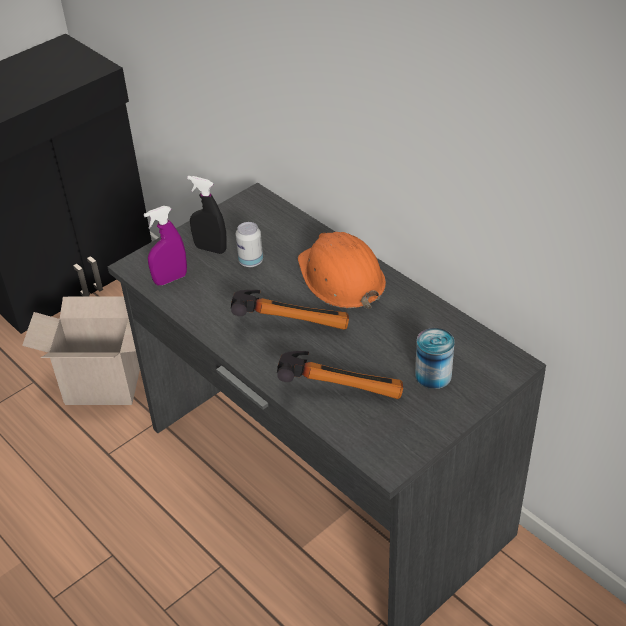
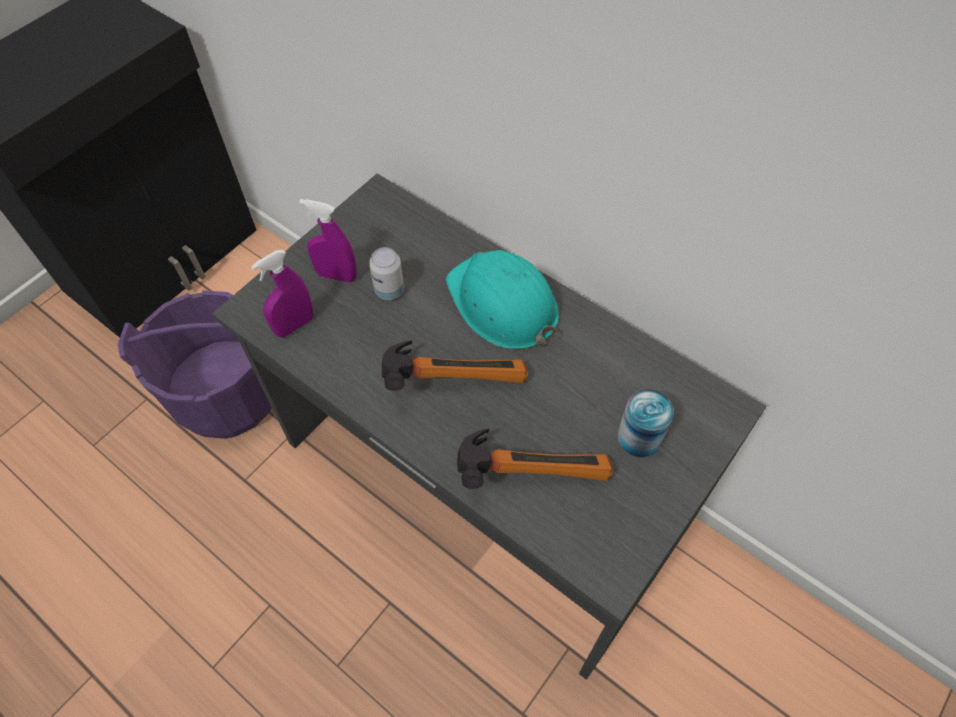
camera: 10 degrees left, 15 degrees up
cardboard box [22,296,140,405] -> purple bucket [118,290,272,439]
black spray bottle [187,176,227,254] -> purple spray bottle [299,199,357,283]
orange hard hat [298,232,386,309] -> turquoise hard hat [446,250,559,349]

